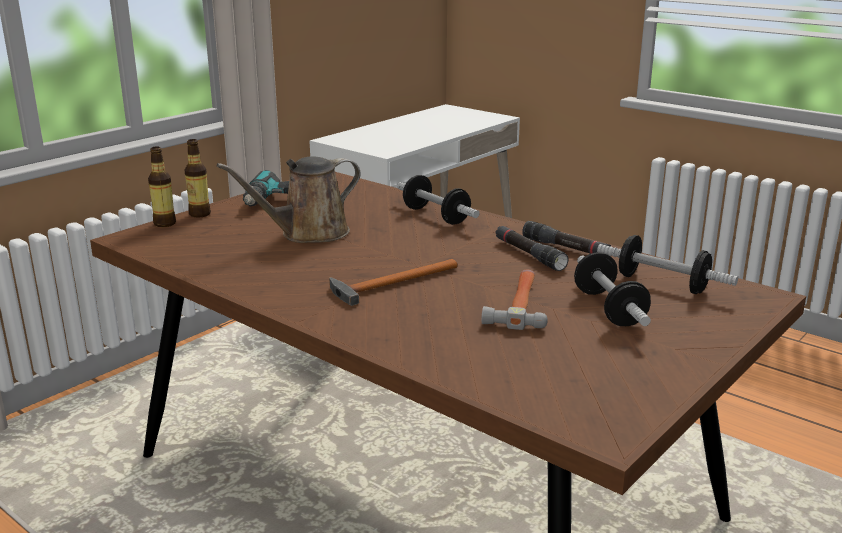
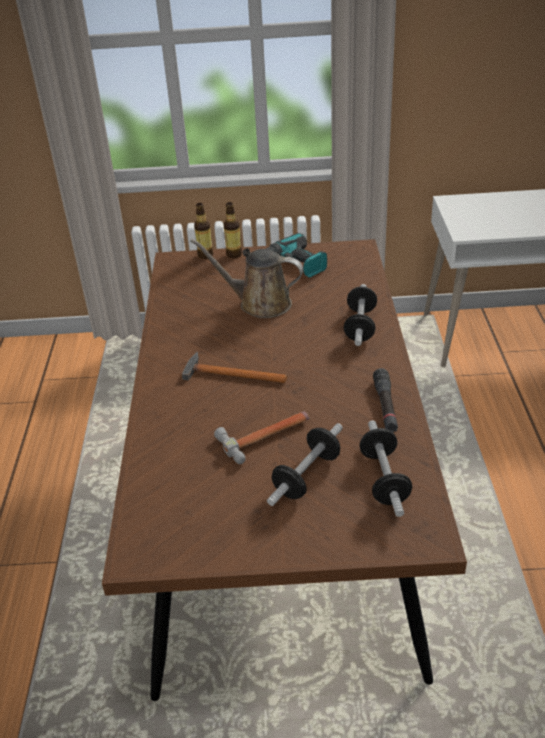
camera: 50 degrees right, 15 degrees up
black flashlight [495,226,569,271] -> none

